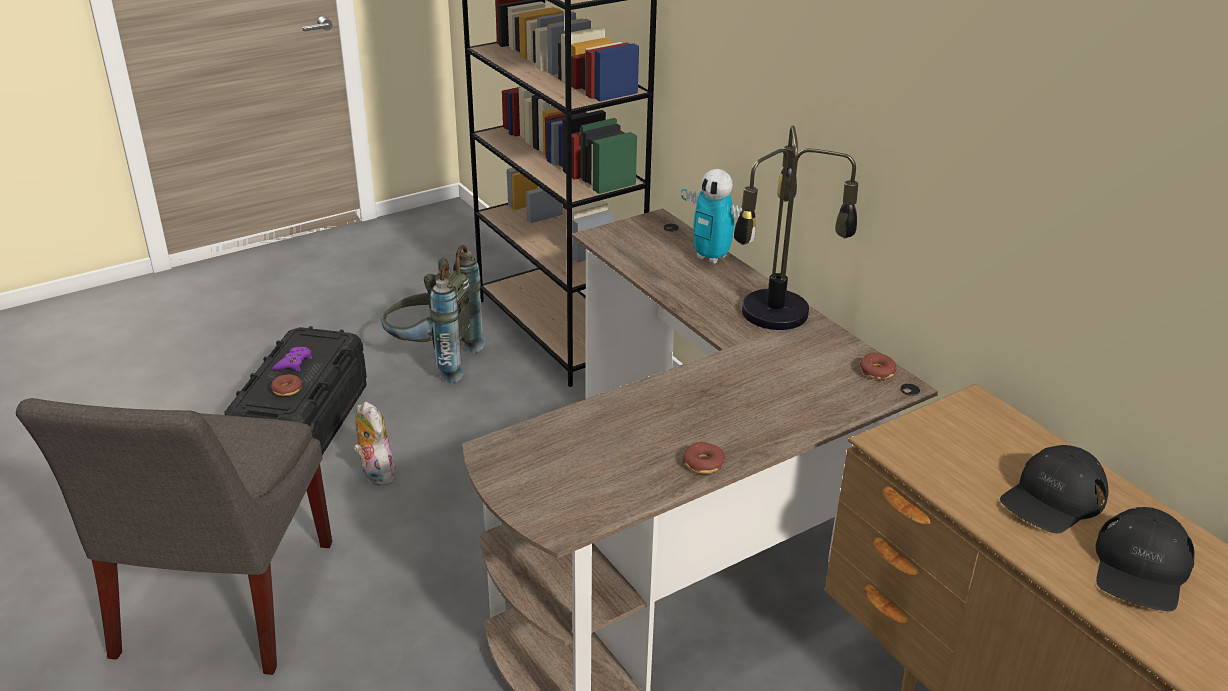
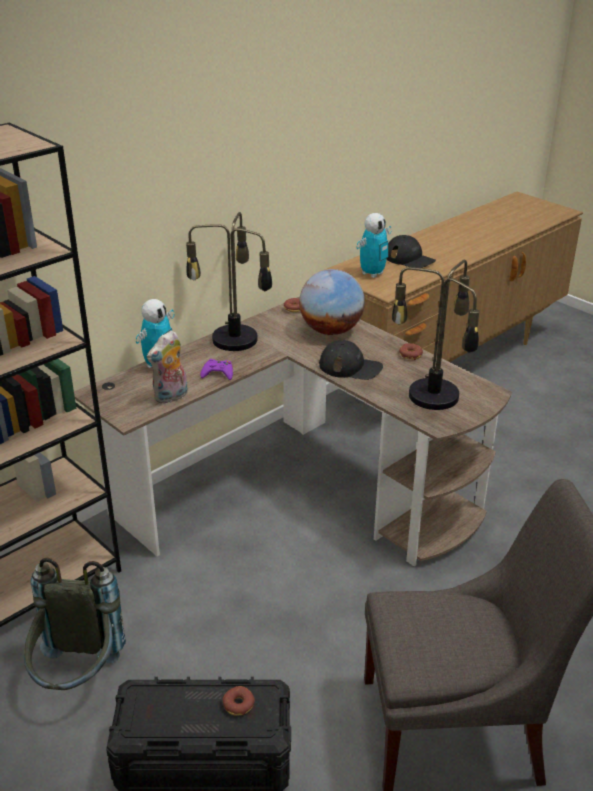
camera: 100 degrees left, 0 degrees up
purple game controller [272,347,312,371] -> purple game controller moved to [200,359,233,380]
plush toy [354,401,396,486] -> plush toy moved to [147,331,188,404]
black cap [1096,507,1195,611] -> black cap moved to [319,340,383,380]
none -> globe [299,269,365,335]
none -> toy robot [357,213,392,278]
none -> table lamp [392,260,479,410]

